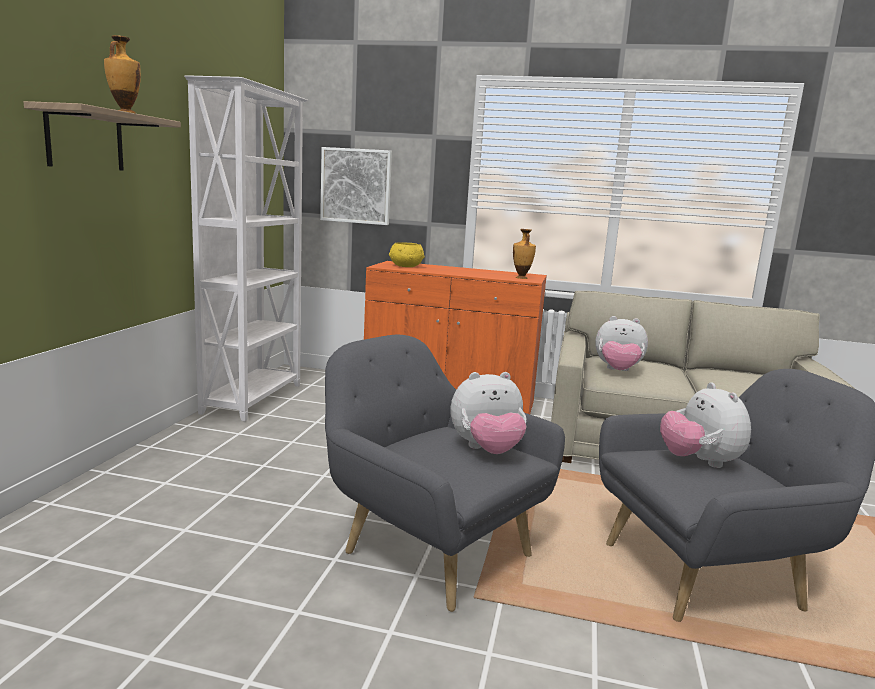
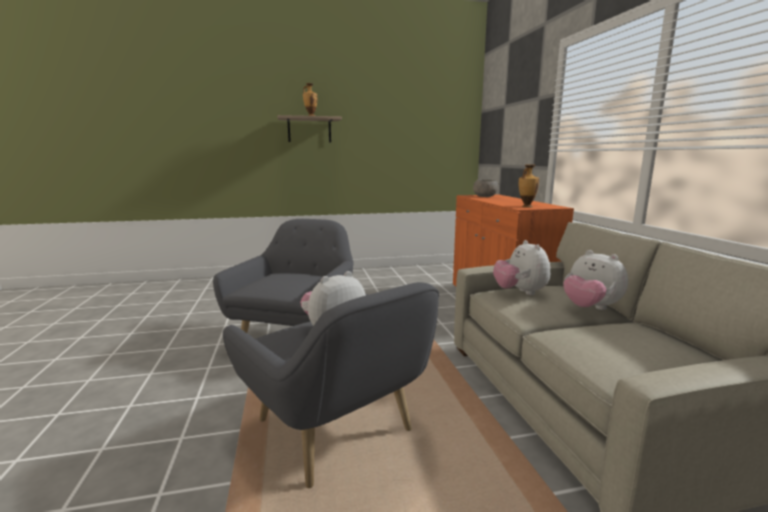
camera: 65 degrees right, 0 degrees up
white bookcase [184,75,308,421] -> none
picture [320,147,392,225] -> none
yellow bowl [389,242,424,267] -> grey bowl [473,180,499,197]
plush toy [451,372,527,454] -> plush toy moved to [563,250,628,310]

